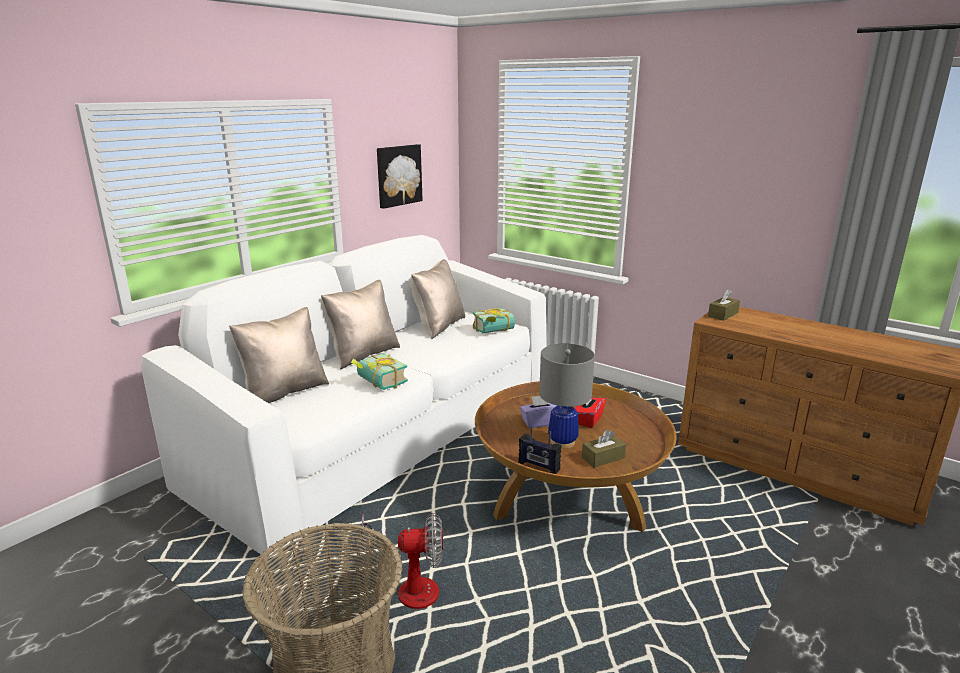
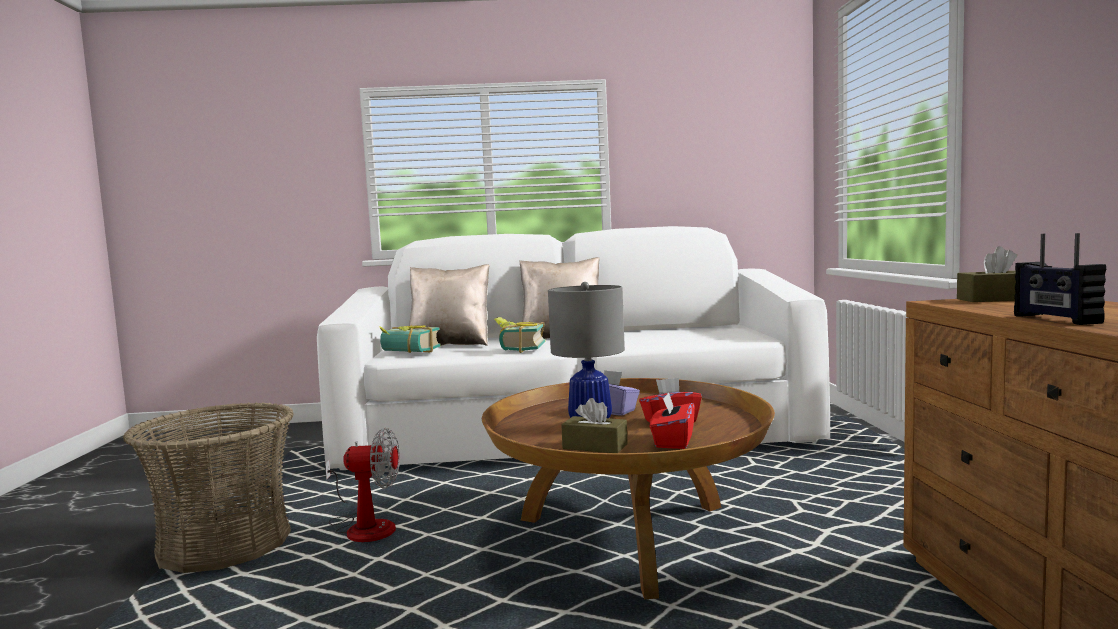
camera: 50 degrees right, 15 degrees down
fan [362,513,443,609] -> fan turned 45 degrees counterclockwise [325,428,400,542]
picture [377,144,423,209] -> none
beige pillow [410,259,465,339] -> none
book [473,308,515,334] -> book moved to [379,325,441,353]
radio [518,425,562,474] -> radio moved to [1014,233,1106,325]
none -> red tissue box [650,392,695,449]

